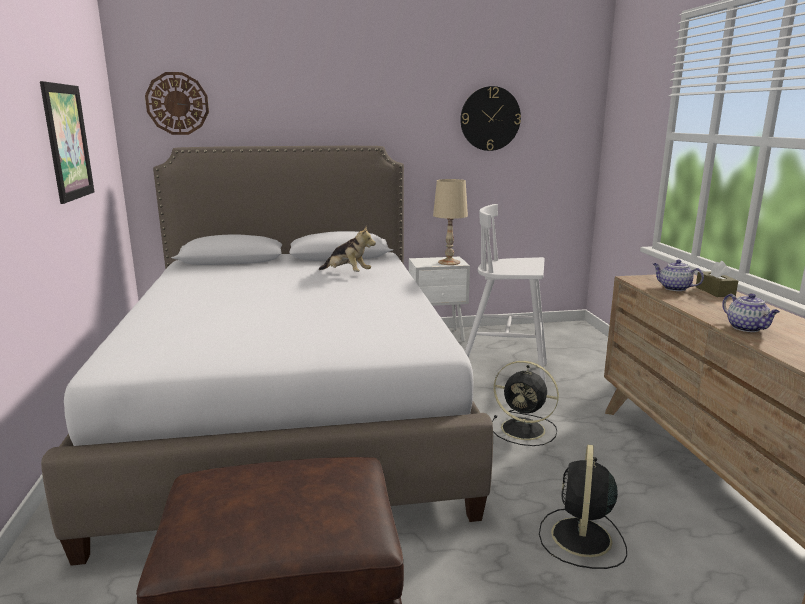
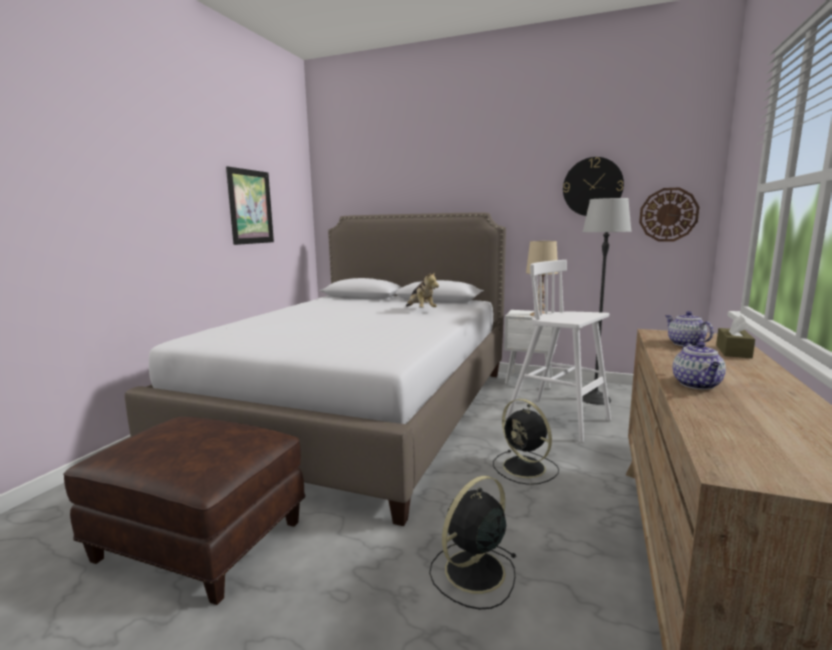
camera: 30 degrees right, 5 degrees down
wall clock [145,72,209,135] -> wall clock moved to [639,188,699,241]
none -> floor lamp [582,198,632,405]

